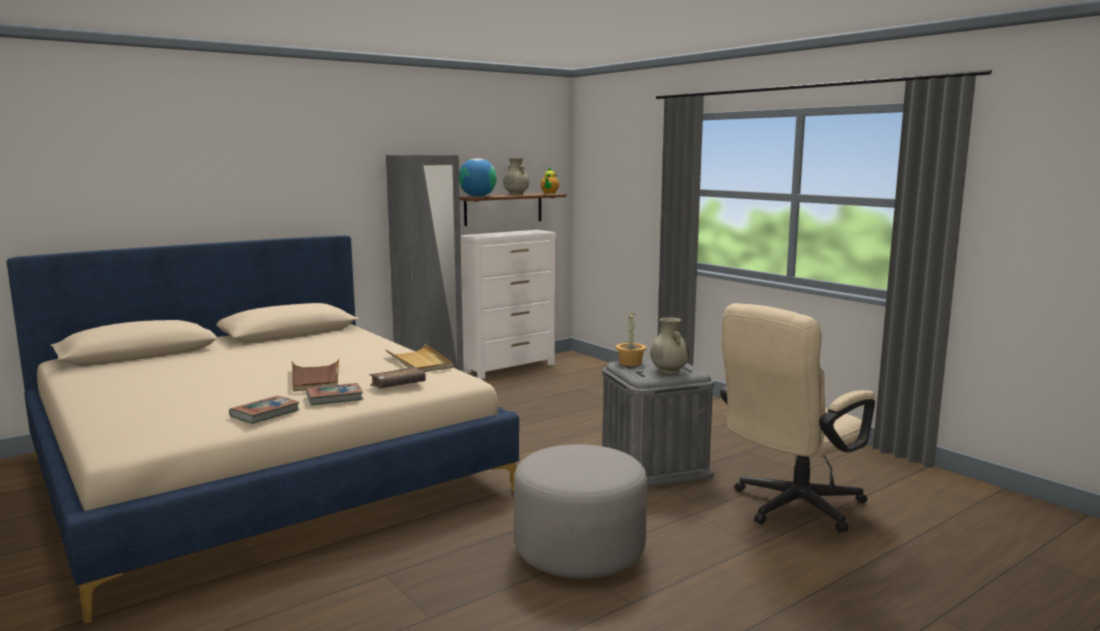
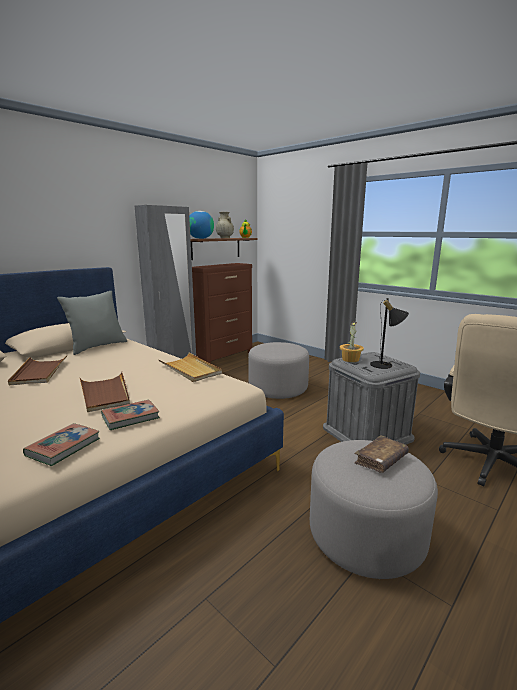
camera: 10 degrees left, 5 degrees up
brown book [369,367,426,388] -> brown book moved to [354,435,409,473]
white dresser [460,230,556,379] -> brown dresser [192,263,252,364]
beige vase [650,317,689,374] -> black table lamp [370,298,409,369]
none -> brown tray [8,355,67,385]
none -> grey pillow [57,291,127,355]
none -> grey ottoman [248,342,309,399]

